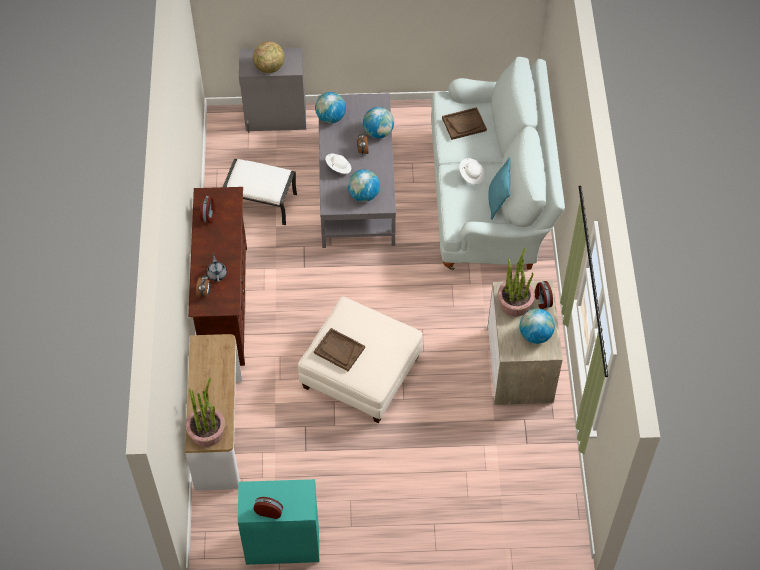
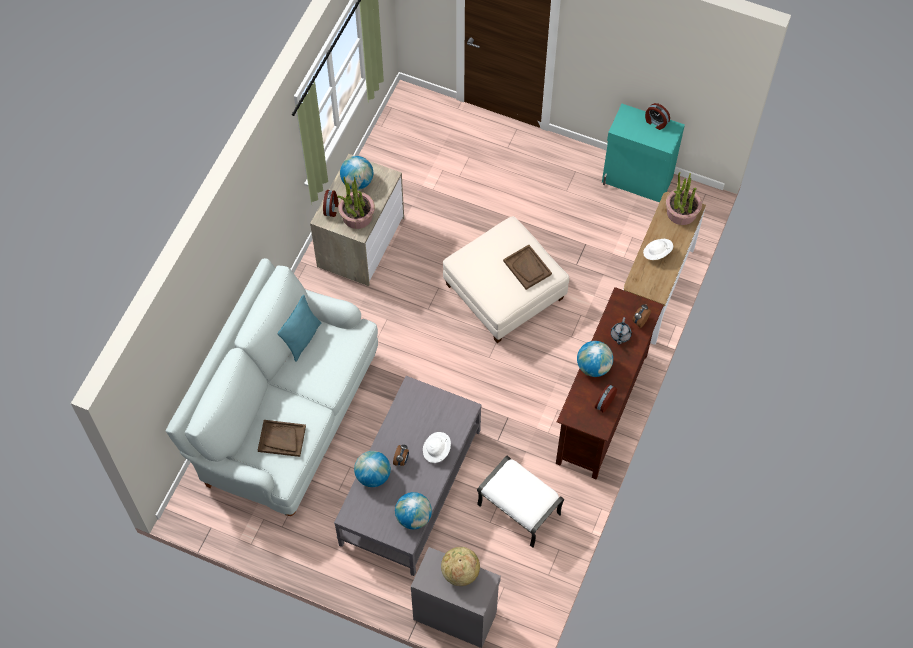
camera: 155 degrees left, 5 degrees up
globe [348,169,380,202] -> globe moved to [577,341,613,377]
white hat [459,158,484,185] -> white hat moved to [643,239,673,260]

